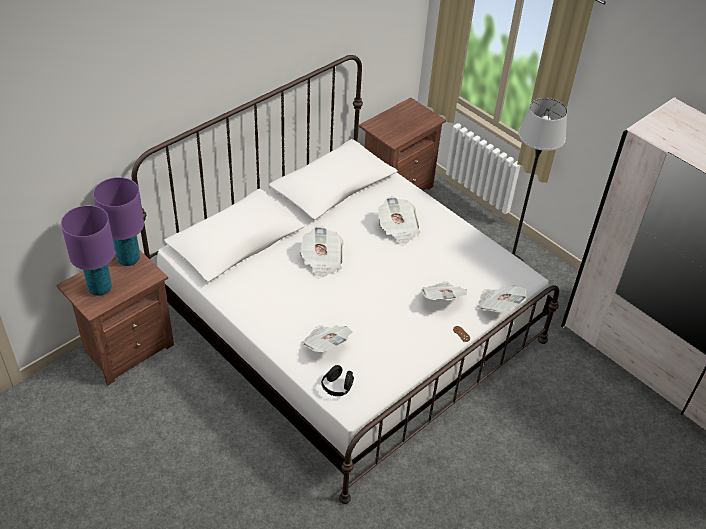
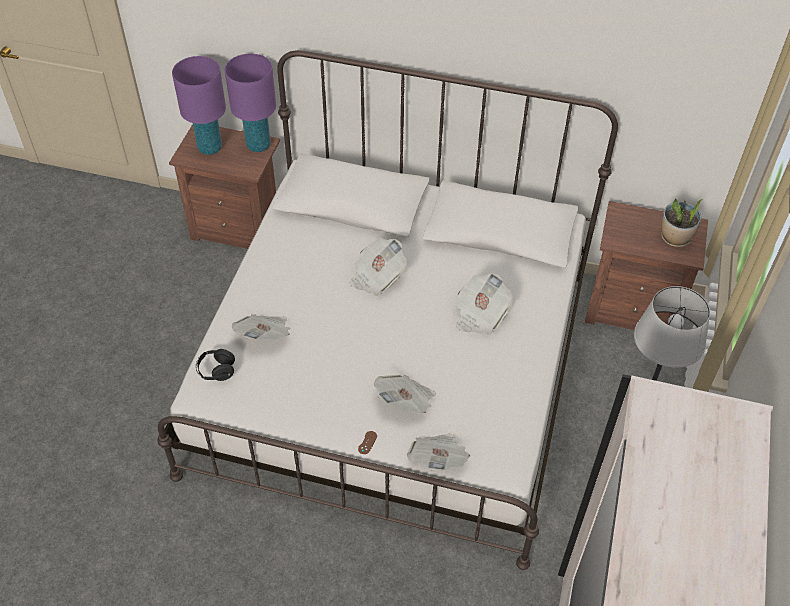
camera: 60 degrees right, 5 degrees up
none -> potted plant [661,198,703,247]

